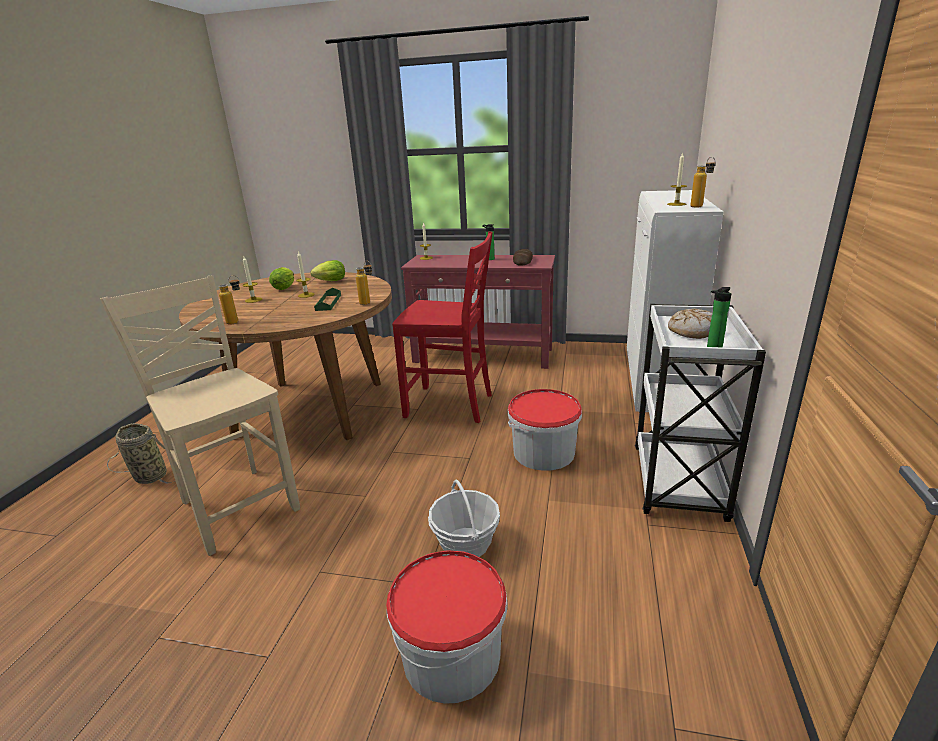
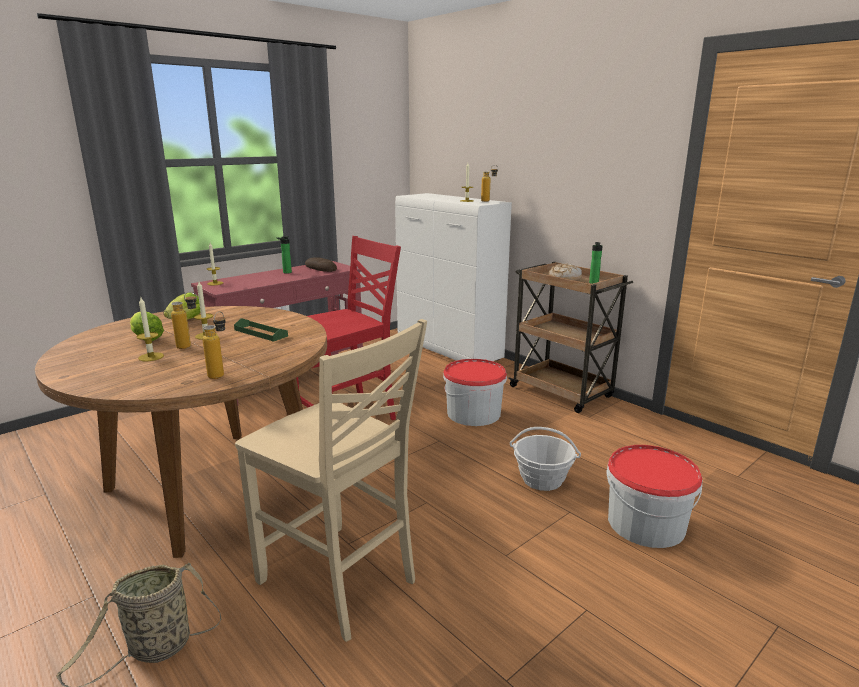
camera: 55 degrees left, 5 degrees down
beige chair [100,275,300,556] -> beige chair turned 135 degrees counterclockwise [235,319,427,642]
bottle [356,261,372,305] -> bottle moved to [171,292,197,349]
white cart [635,304,766,522] -> brown cart [508,262,633,413]

